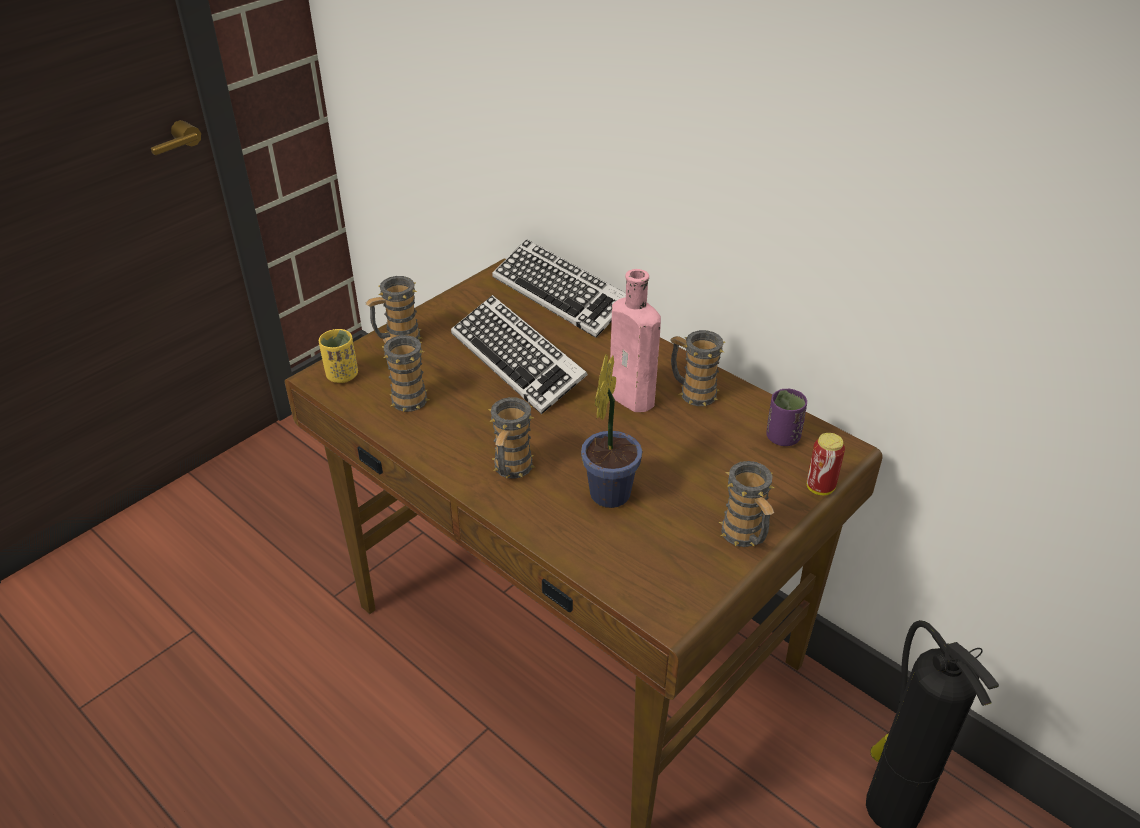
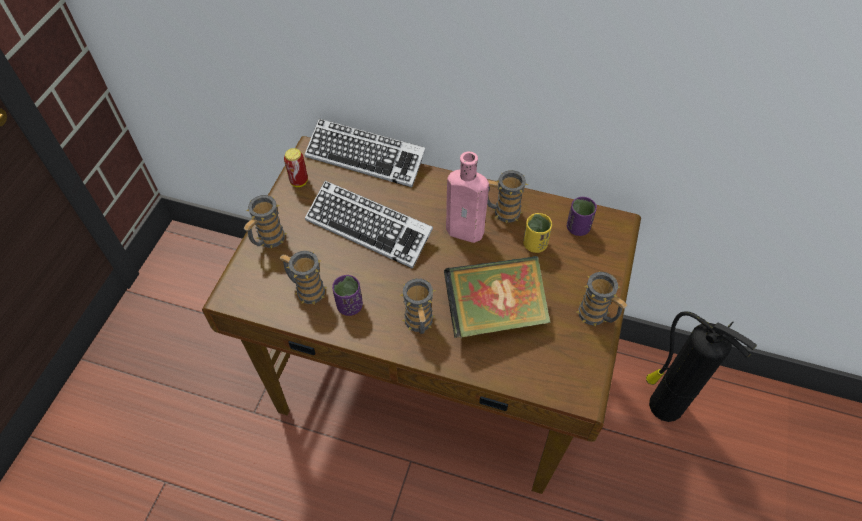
camera: 25 degrees left, 15 degrees up
yellow cup [319,329,358,383] -> yellow cup moved to [523,213,552,253]
potted plant [581,354,642,508] -> book [444,256,551,338]
can [807,433,845,495] -> can moved to [284,148,308,187]
none -> purple cup [332,275,363,316]

